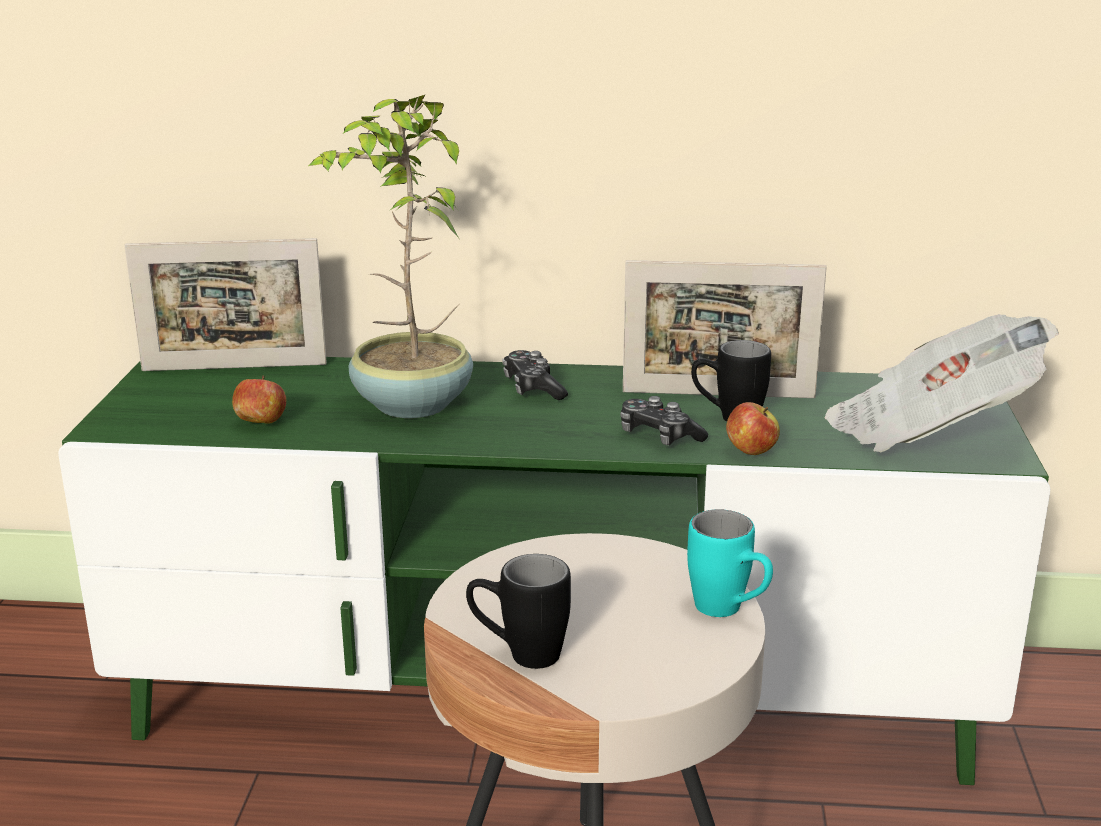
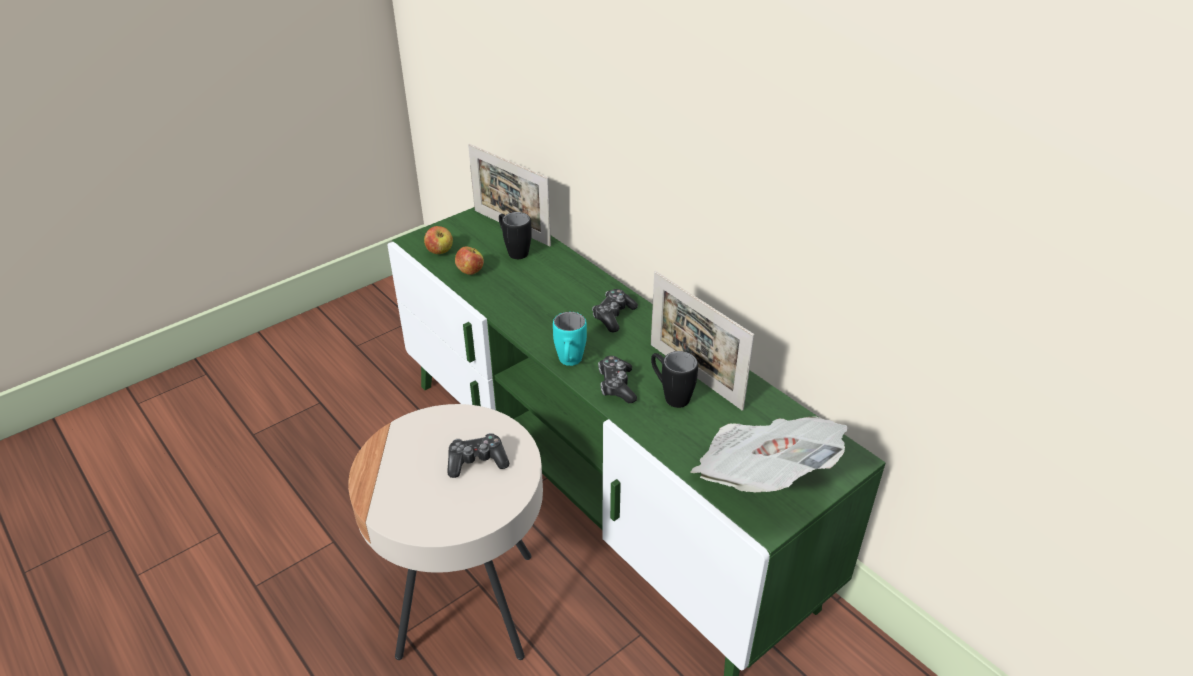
camera: 45 degrees right, 15 degrees up
potted plant [309,95,473,418] -> none
black mug [466,554,571,669] -> black mug moved to [499,212,532,259]
turquoise mug [687,509,773,617] -> turquoise mug moved to [553,312,587,366]
apple [726,402,780,455] -> apple moved to [424,226,453,254]
none -> game controller [448,433,509,478]

